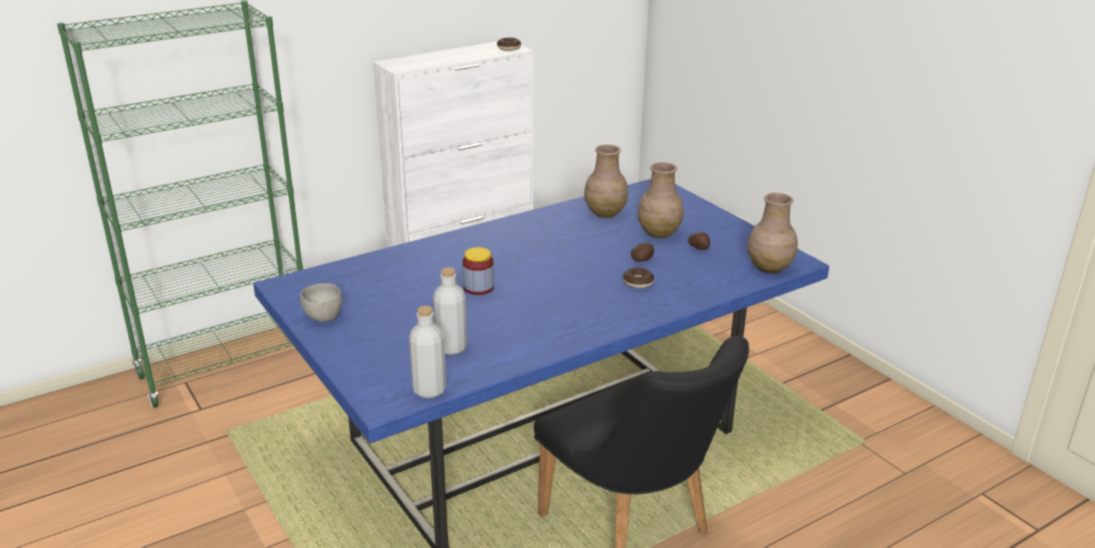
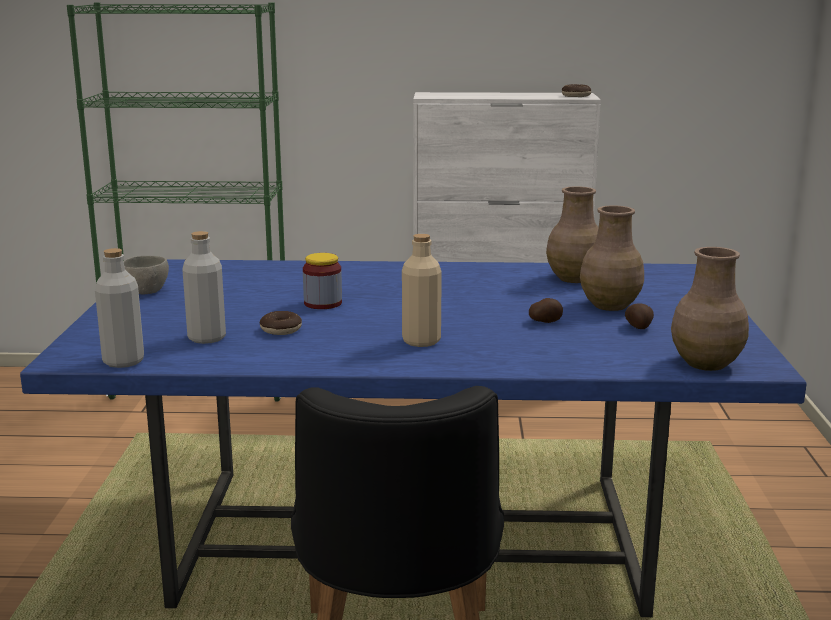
camera: 35 degrees right, 10 degrees down
donut [623,268,654,288] -> donut moved to [260,311,302,335]
none -> beige bottle [402,234,442,347]

